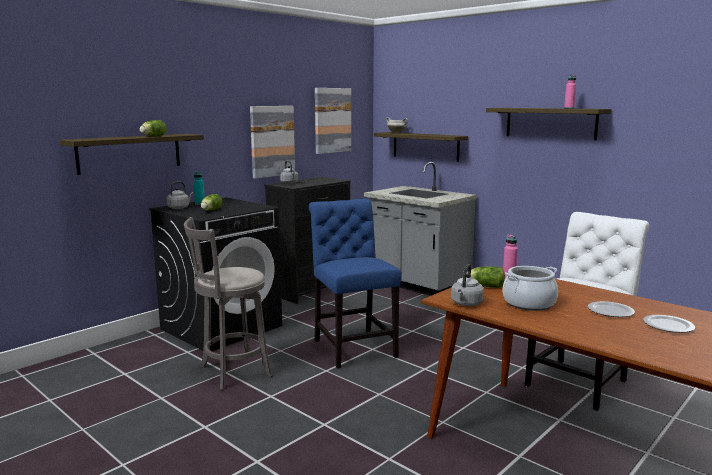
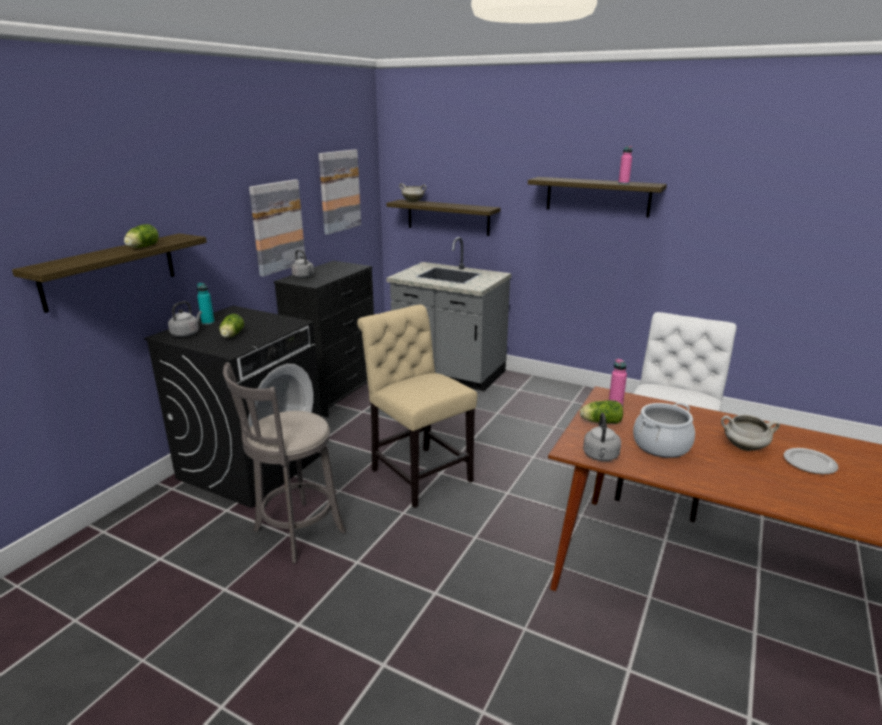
camera: 15 degrees left, 10 degrees up
blue chair [309,199,402,369] -> beige chair [357,305,477,508]
plate [588,301,635,317] -> white cooking pot [721,415,780,451]

